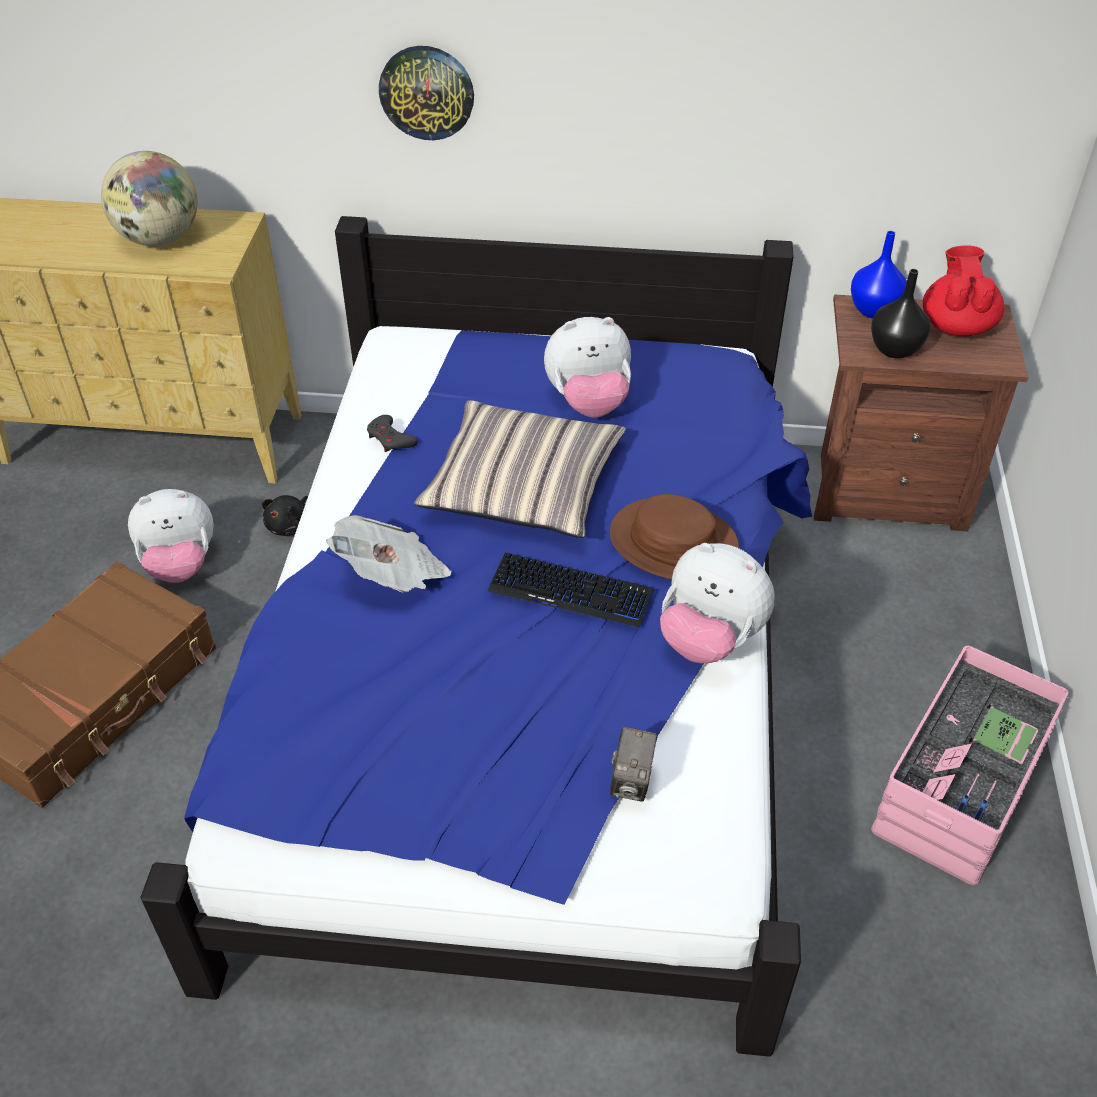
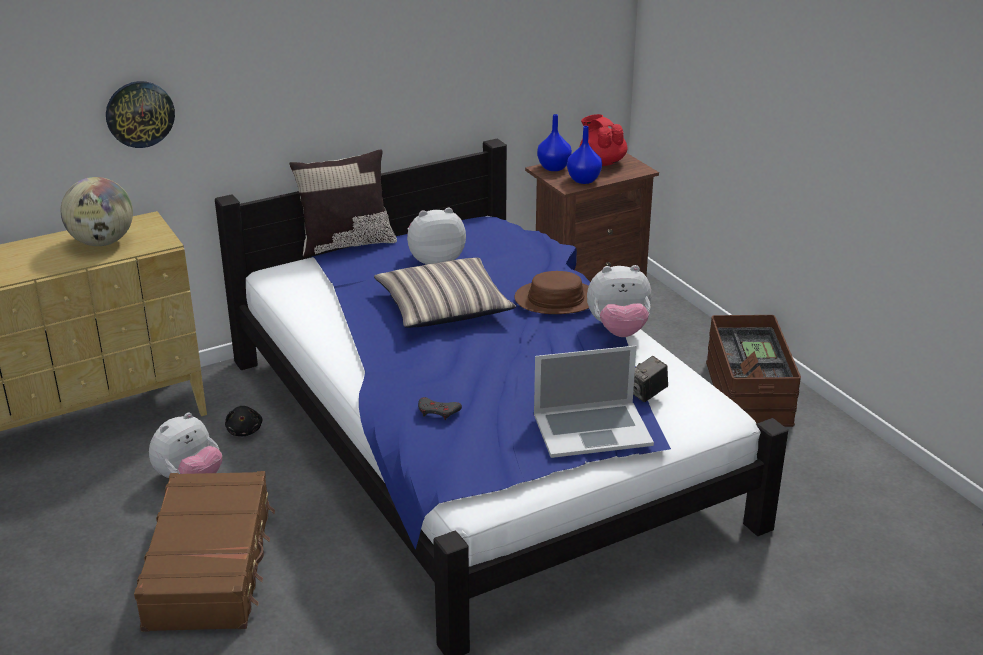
camera: 35 degrees left, 15 degrees down
newspaper [326,515,451,593] -> none
grey game controller [367,415,418,452] -> grey game controller moved to [418,397,462,420]
wall clock [379,46,474,140] -> wall clock moved to [106,81,175,148]
keyboard [487,553,654,627] -> none
plush toy [544,317,631,417] -> plush toy turned 150 degrees counterclockwise [407,208,466,265]
camera [610,727,658,802] -> camera turned 75 degrees clockwise [633,356,668,402]
black vase [871,269,930,359] -> blue vase [567,126,602,184]
pink storage box [871,646,1069,886] -> brown storage box [706,315,801,427]
none -> pillow [289,149,397,257]
none -> laptop [534,346,654,458]

